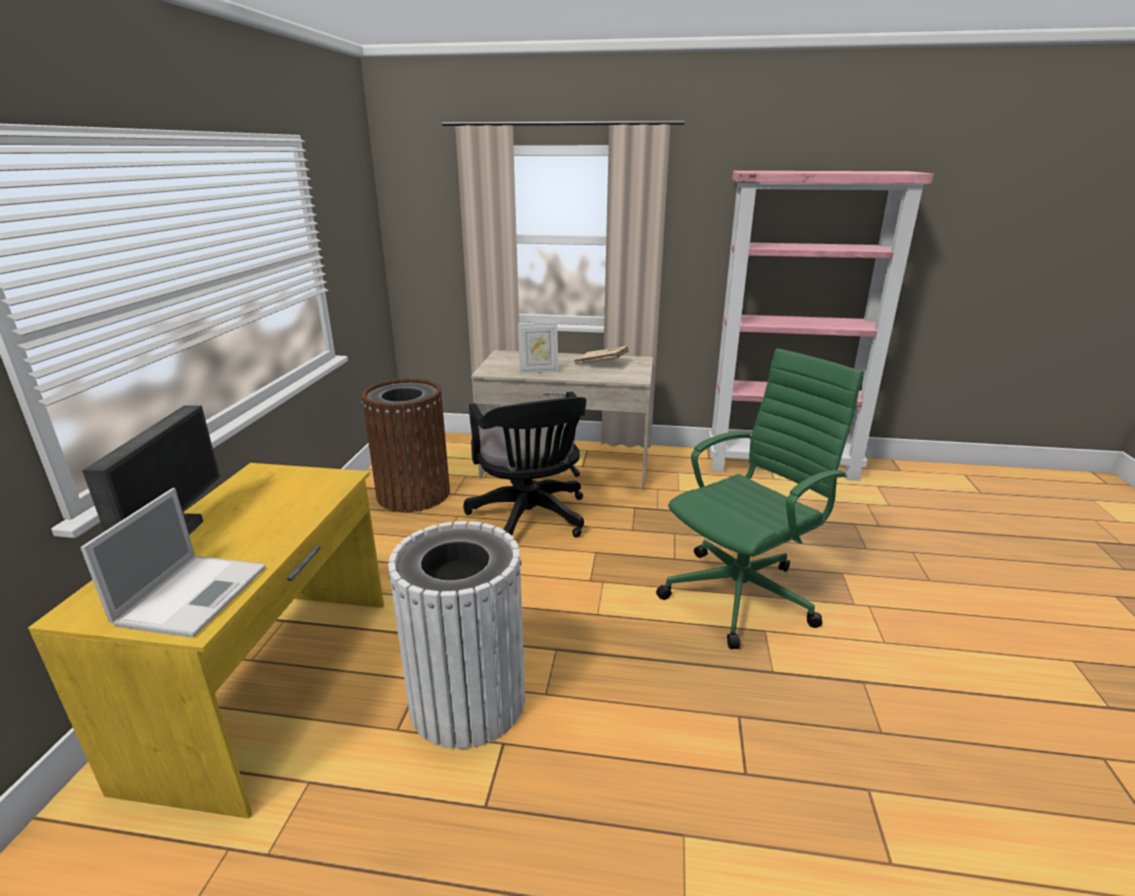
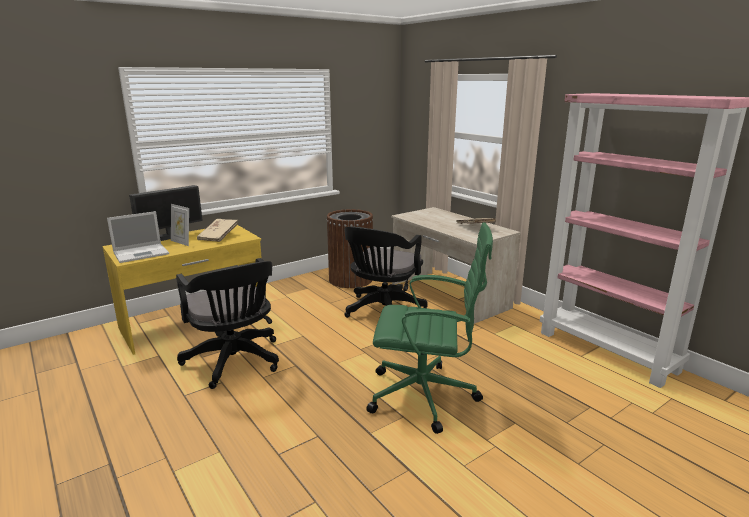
camera: 45 degrees right, 5 degrees down
white trash can [388,521,525,749] -> black office chair [176,258,279,389]
picture frame [518,323,558,374] -> picture frame moved to [171,204,189,246]
none -> beige book [197,219,238,242]

